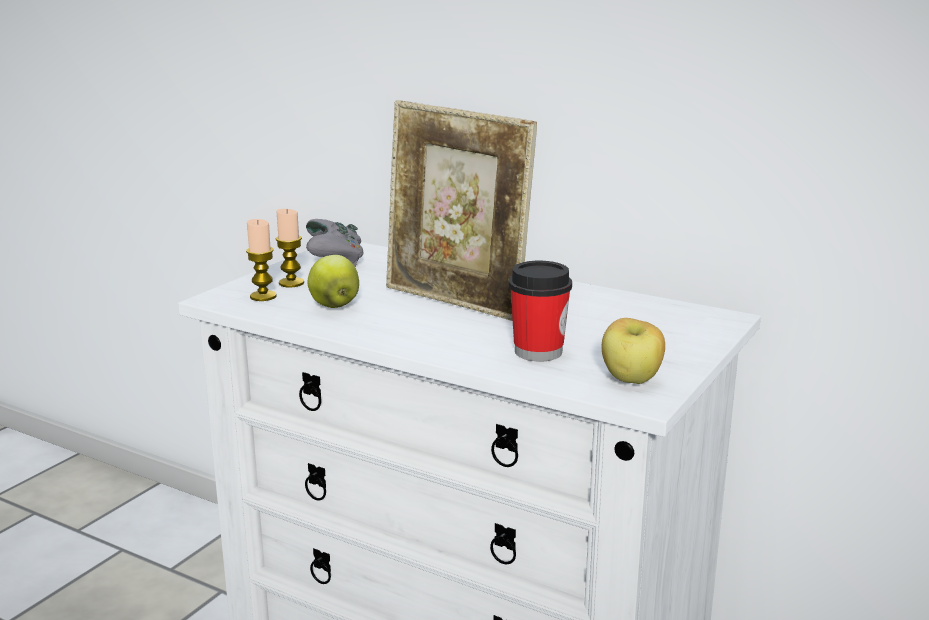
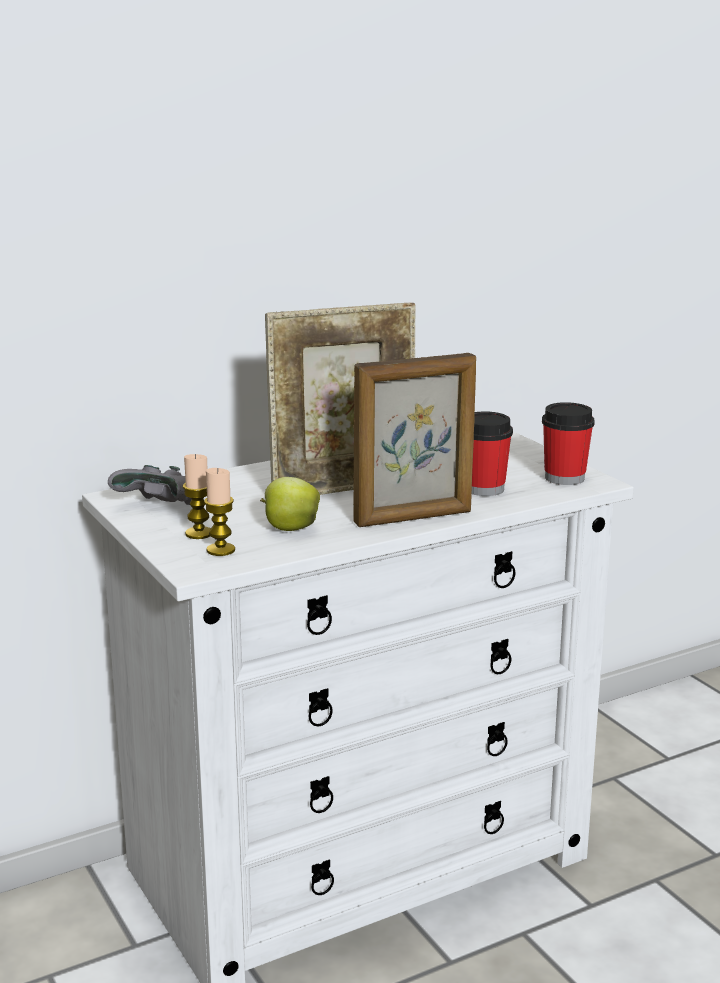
camera: 60 degrees left, 0 degrees up
apple [602,318,665,384] -> cup [542,402,595,485]
none -> picture frame [353,353,476,527]

